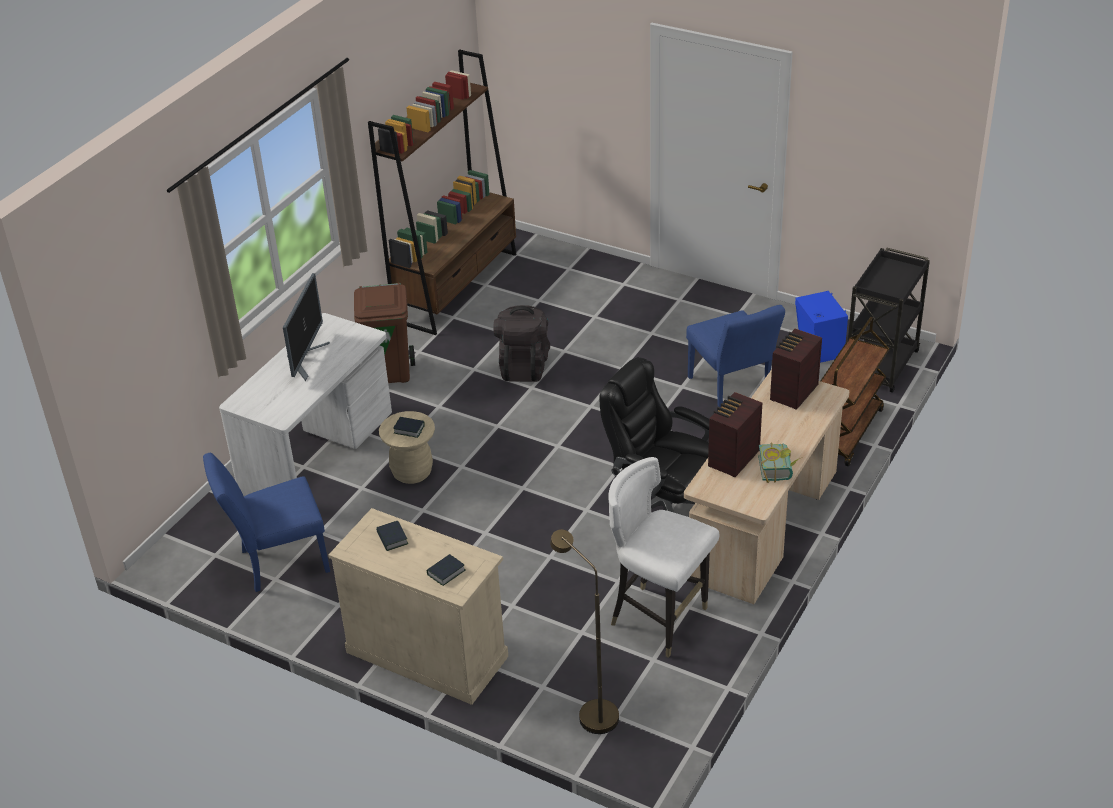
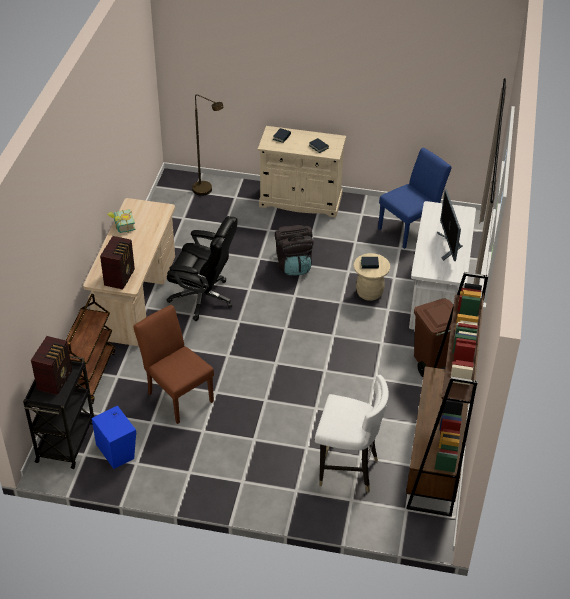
camera: 160 degrees right, 5 degrees up
black backpack [494,305,550,382] -> black backpack moved to [275,225,314,276]
white chair [608,457,719,658] -> white chair moved to [315,375,389,492]
blue chair [686,305,785,407] -> brown chair [133,305,214,424]
radio [708,392,762,477] -> radio moved to [31,336,72,395]

